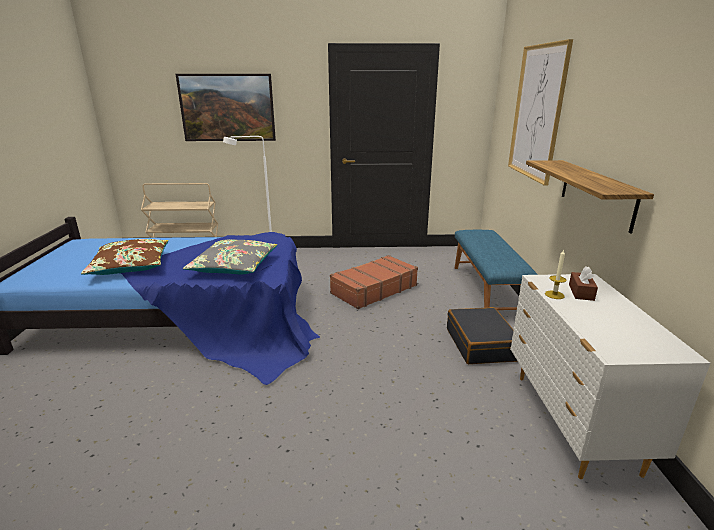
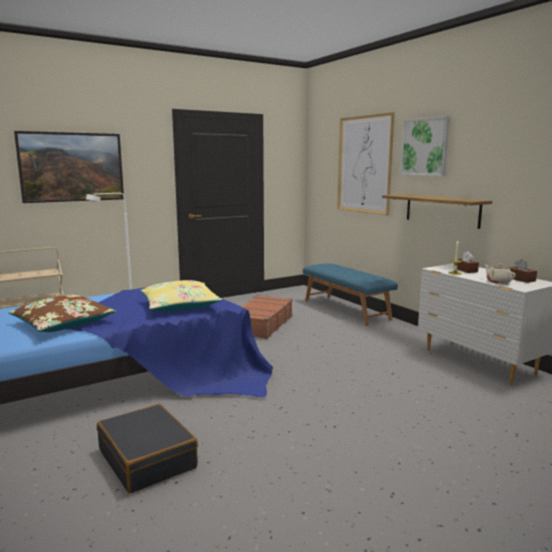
camera: 30 degrees left, 10 degrees down
grey pillow [183,240,277,274] -> yellow pillow [140,280,222,312]
black suitcase [447,307,517,364] -> black suitcase moved to [97,404,198,494]
none -> picture [400,116,450,176]
none -> beige teapot [484,264,516,284]
none -> brown tissue box [508,259,537,283]

